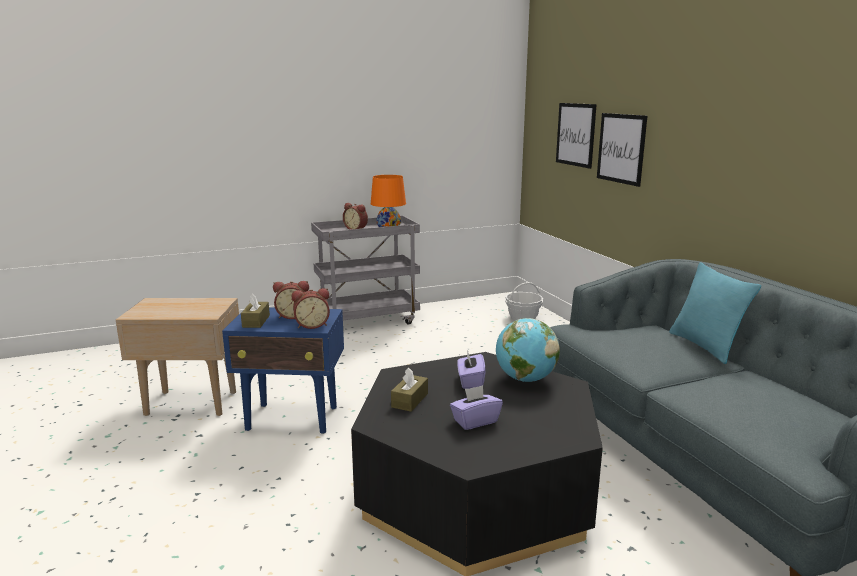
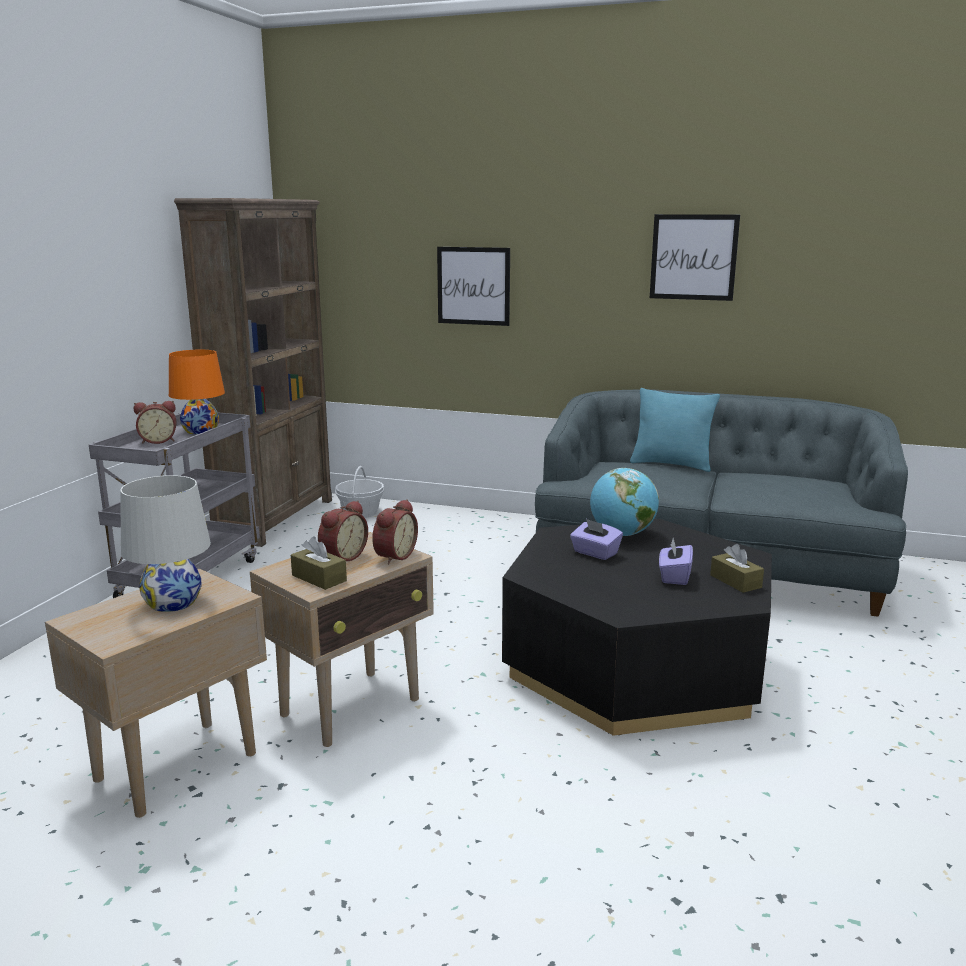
camera: 50 degrees left, 0 degrees up
blue side table [222,307,344,434] -> beige side table [250,532,434,747]
brown tissue box [391,368,428,412] -> brown tissue box moved to [710,544,764,593]
picture [556,103,597,169] -> picture moved to [650,214,740,301]
none -> white table lamp [120,475,211,612]
none -> brown bookcase [174,198,332,547]

